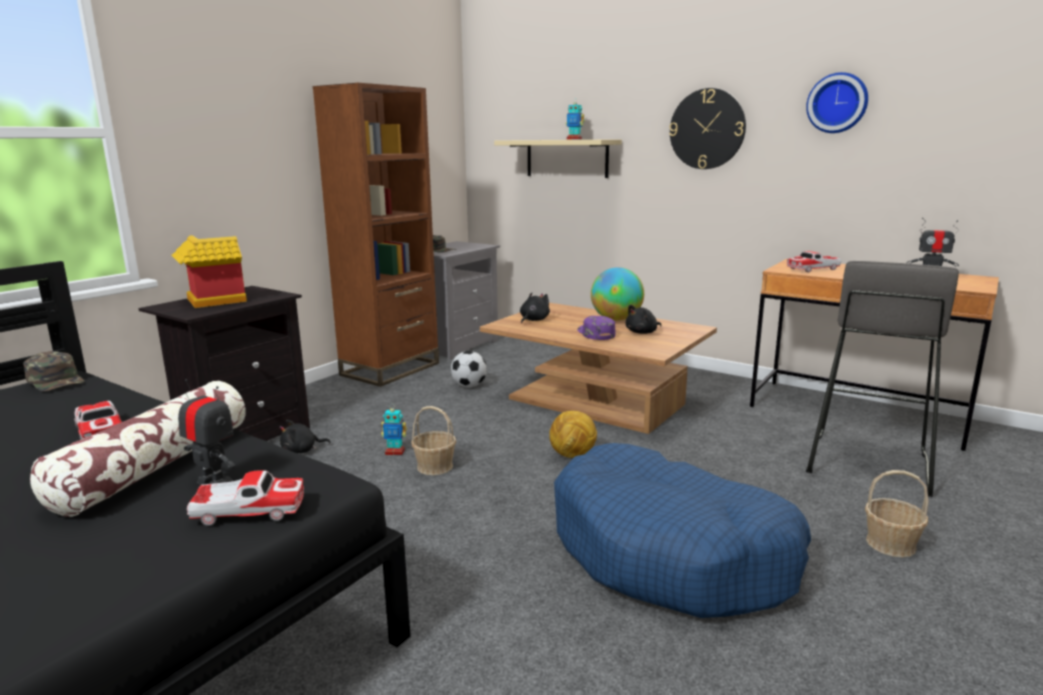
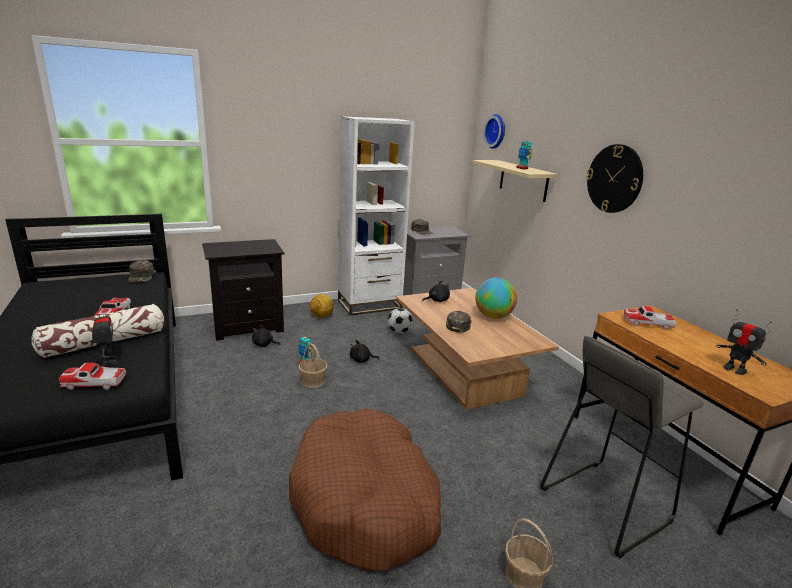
camera: 30 degrees right, 5 degrees up
toy house [172,235,247,308] -> none
toy car [187,470,304,526] -> toy car turned 150 degrees clockwise [59,363,126,390]
brown bookcase [313,83,439,387] -> white bookcase [338,116,415,316]
football [549,411,597,458] -> football moved to [310,294,334,318]
blue dog bed [554,443,811,618] -> brown dog bed [289,408,441,571]
purple cap [577,316,616,340] -> green cap [446,311,471,332]
black plush toy [625,305,662,334] -> black plush toy moved to [350,340,379,363]
wall clock [806,72,868,133] -> wall clock moved to [483,114,505,149]

